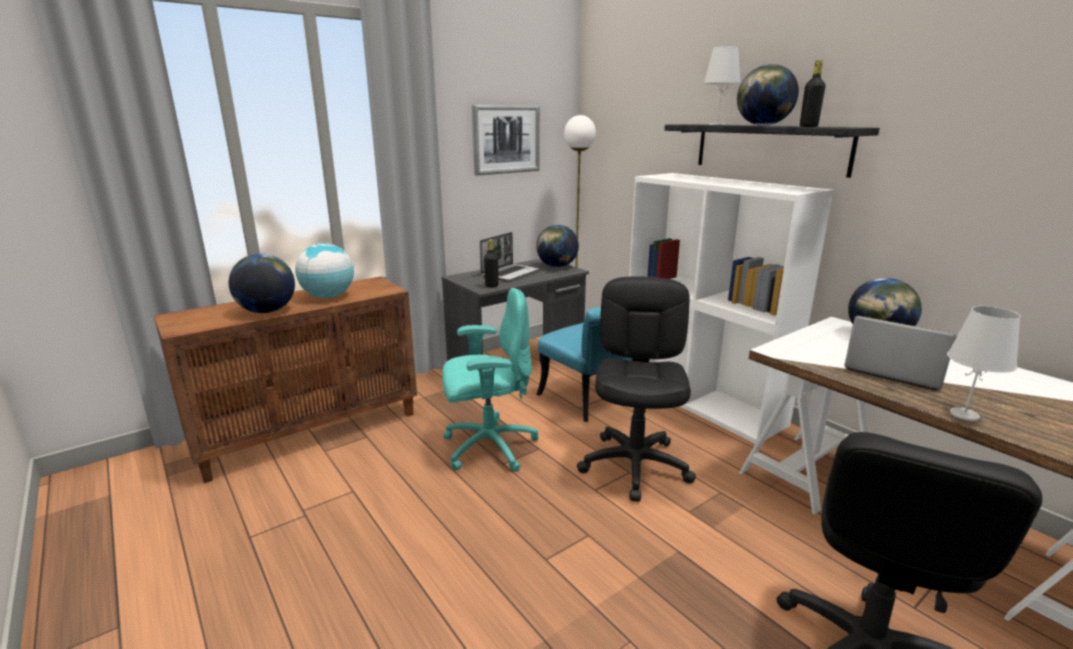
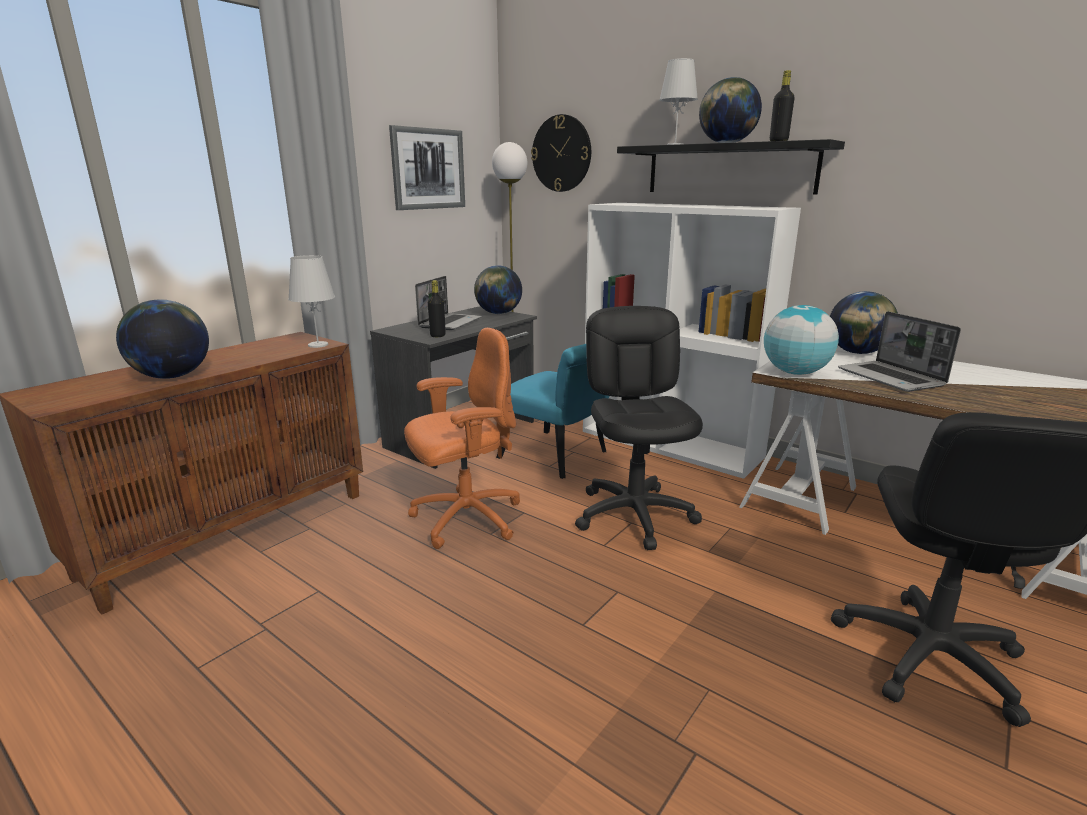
camera: 15 degrees left, 0 degrees up
globe [295,243,354,298] -> globe moved to [764,305,839,375]
turquoise office chair [442,288,538,472] -> orange office chair [404,328,520,549]
laptop [844,316,956,390] -> laptop turned 135 degrees counterclockwise [838,311,961,392]
white table lamp [947,306,1021,421] -> white table lamp moved to [288,255,335,348]
none -> wall clock [531,114,591,192]

